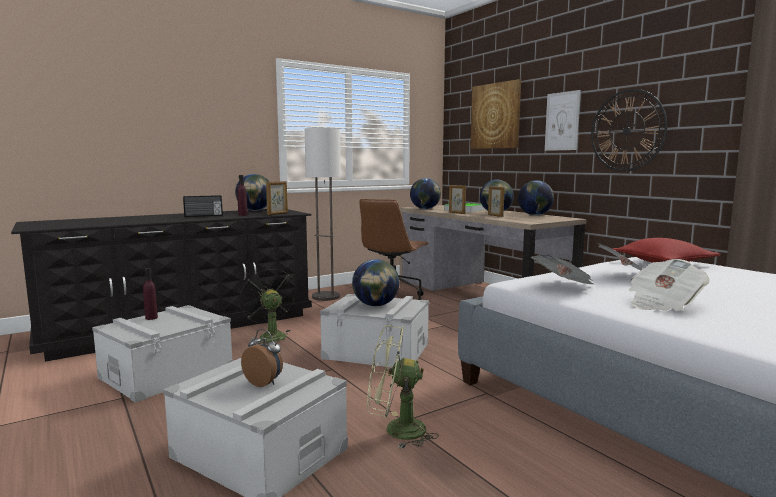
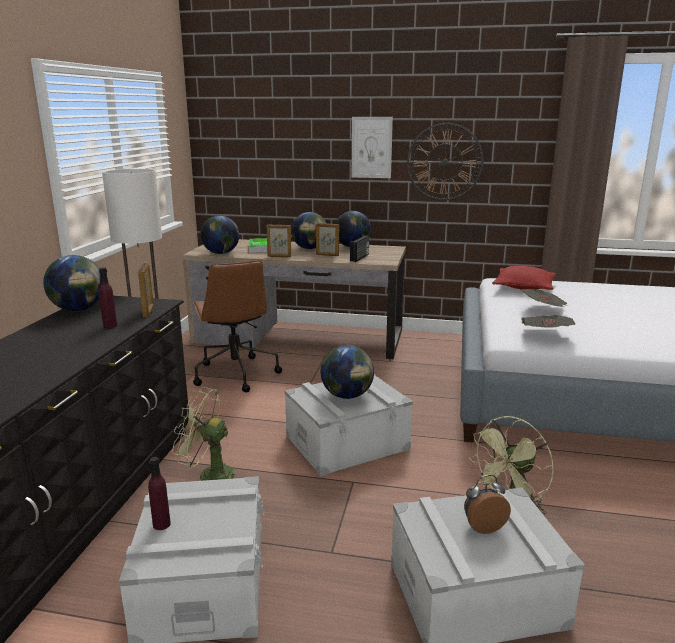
camera: 45 degrees left, 10 degrees up
radio [183,195,223,217] -> radio moved to [350,235,370,262]
black fan [238,266,296,344] -> green fan [172,387,235,481]
picture [471,79,521,149] -> none
newspaper [629,259,710,311] -> none

